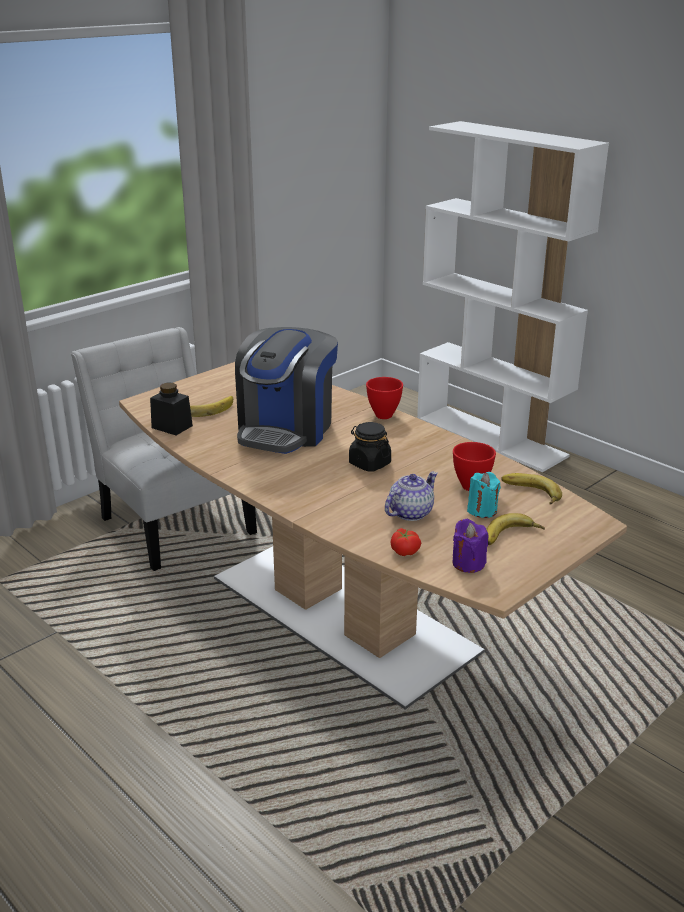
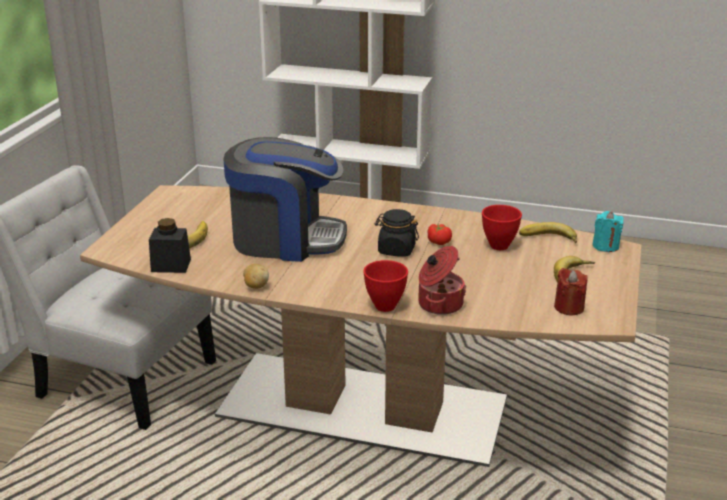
camera: 30 degrees left, 0 degrees up
coffee machine [235,327,338,454] -> coffee machine turned 75 degrees counterclockwise [223,137,347,262]
red bowl [366,377,403,419] -> red bowl moved to [363,260,408,312]
teapot [385,472,438,521] -> none
tomato [390,528,421,556] -> tomato moved to [427,224,452,245]
purple candle [452,519,488,573] -> red candle [554,268,588,316]
turquoise candle [467,472,501,518] -> turquoise candle moved to [592,211,624,252]
none -> potato [243,264,269,289]
none -> cooking pot [418,246,466,315]

